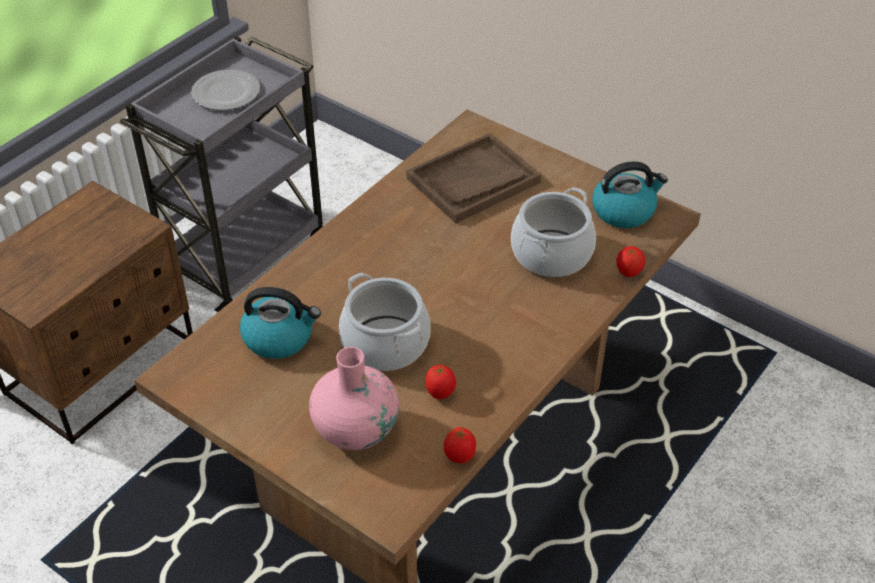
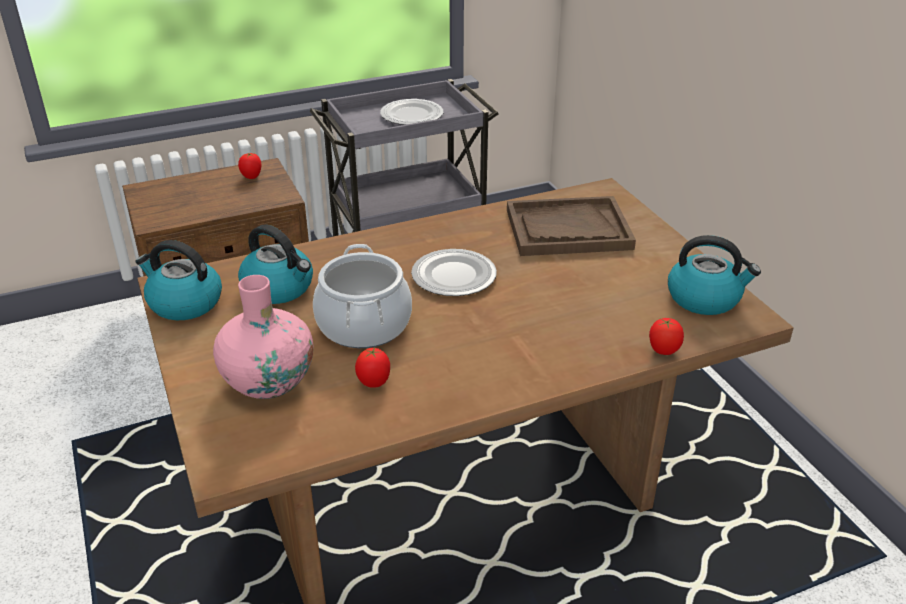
camera: 30 degrees right, 10 degrees down
tomato [444,427,476,463] -> tomato moved to [238,153,261,179]
cooking pot [511,187,596,277] -> none
none -> kettle [135,240,222,320]
none -> plate [411,249,497,296]

